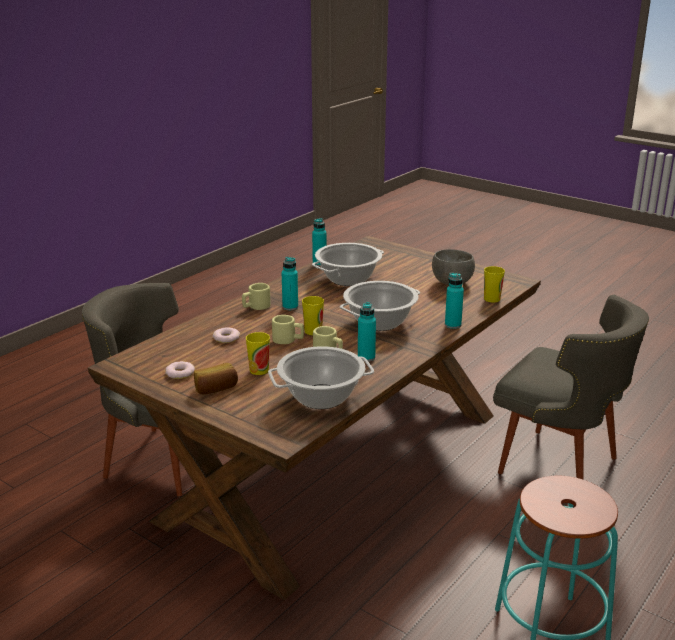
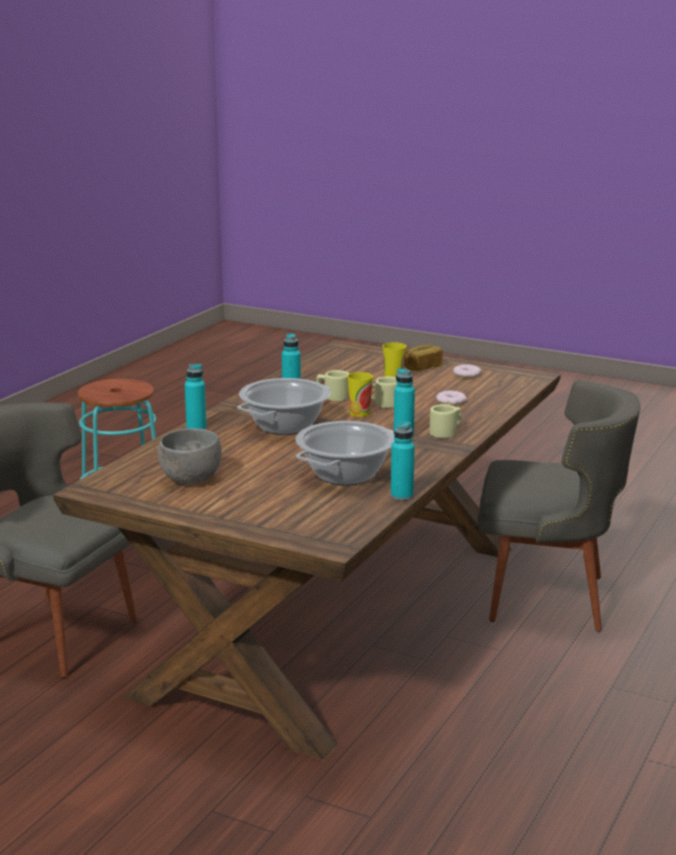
camera: 170 degrees right, 5 degrees down
cooking pot [268,346,374,409] -> none
cup [484,266,505,302] -> none

